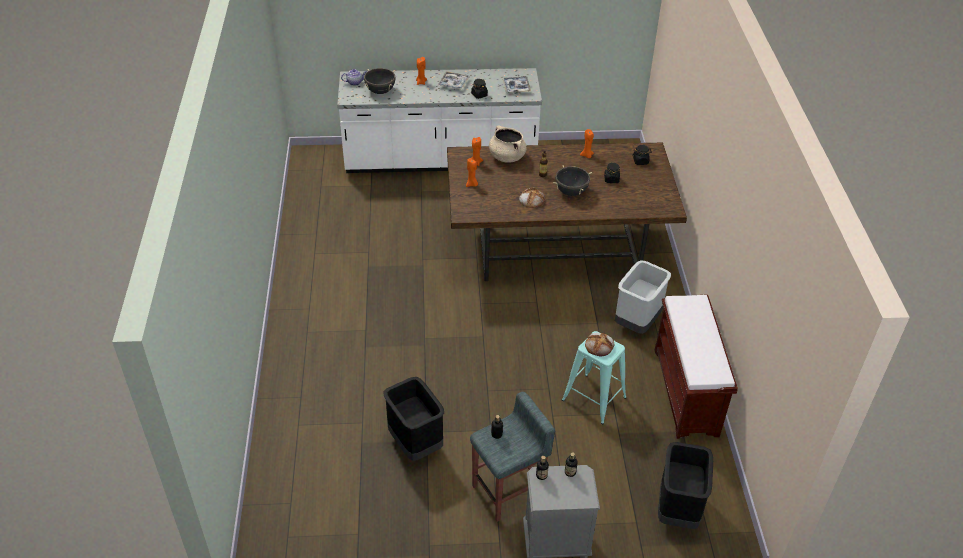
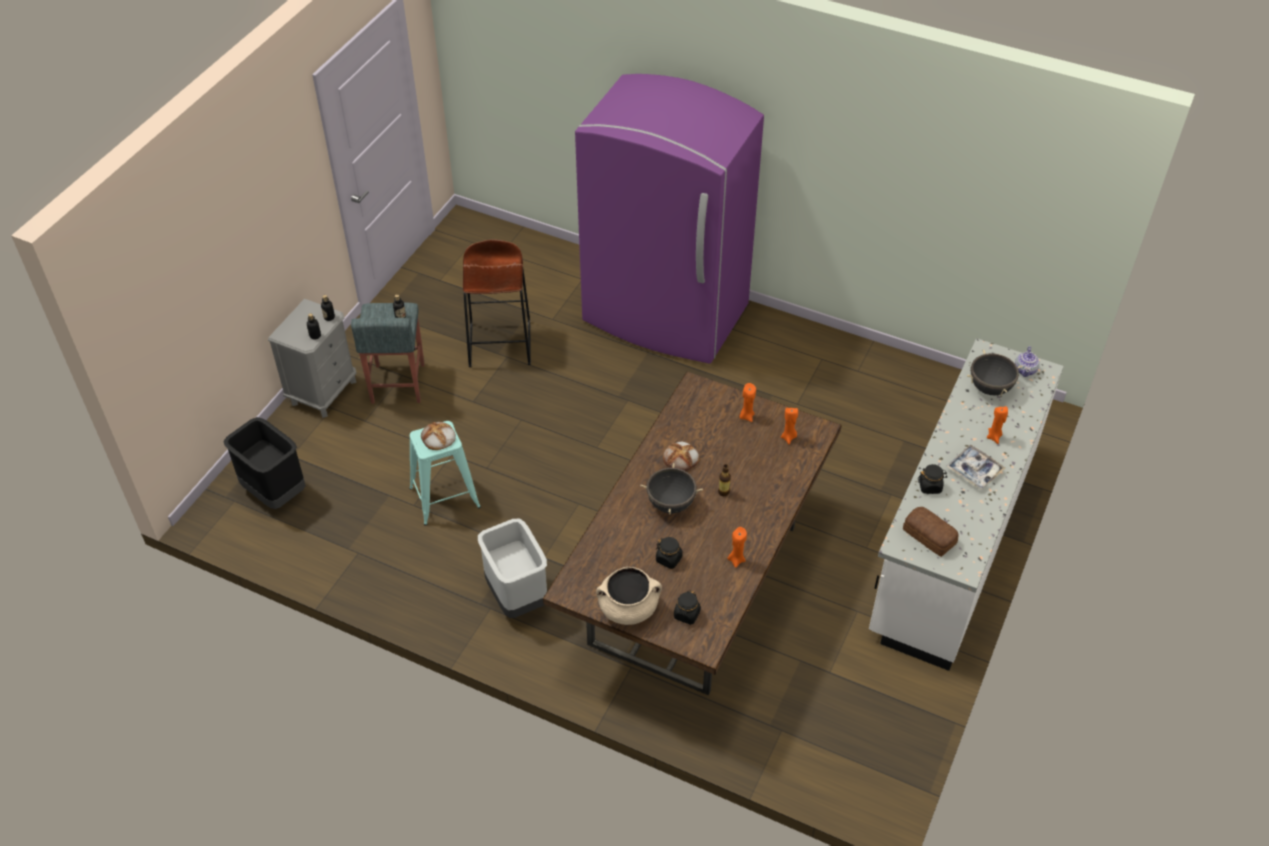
camera: 120 degrees right, 5 degrees up
black trash can [383,377,444,461] -> brown stool [463,239,531,367]
beige cooking pot [489,126,527,163] -> beige cooking pot moved to [596,567,662,625]
tray [502,76,531,94] -> bread [903,507,959,557]
brown bench [655,295,738,439] -> none
none -> purple fridge [575,74,764,364]

